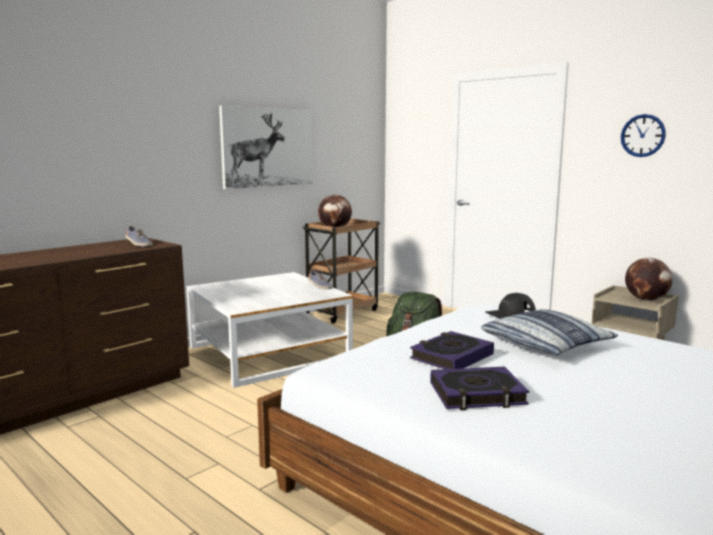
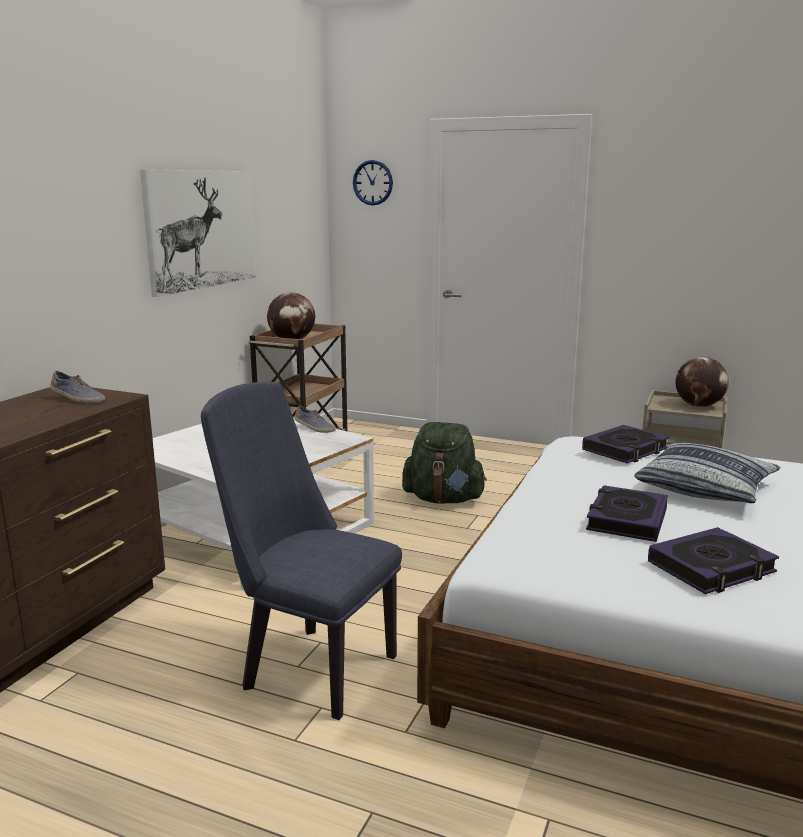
camera: 20 degrees left, 5 degrees up
black cap [485,293,536,319] -> book [582,425,669,463]
wall clock [621,114,666,157] -> wall clock moved to [353,160,393,206]
none -> blue chair [201,382,402,720]

